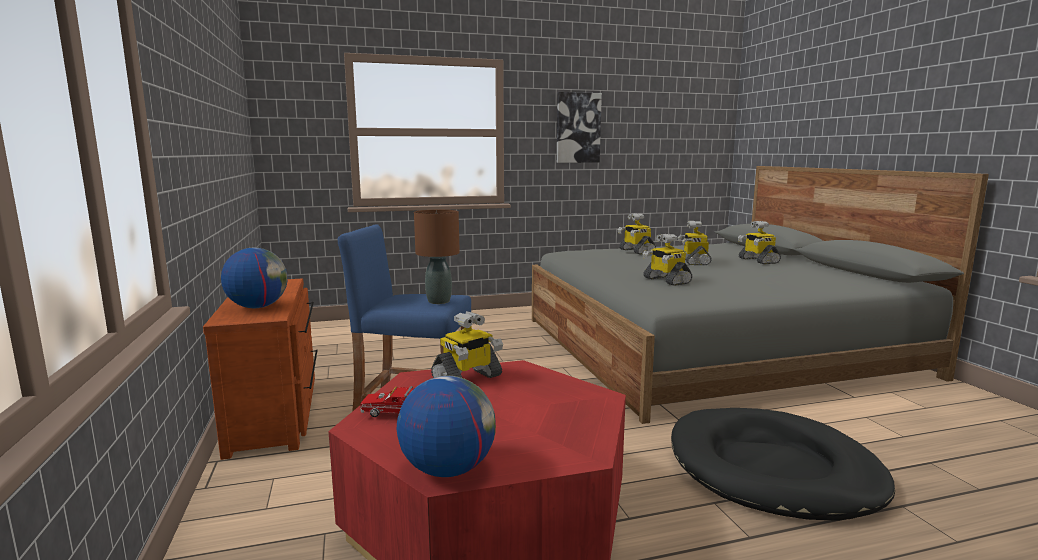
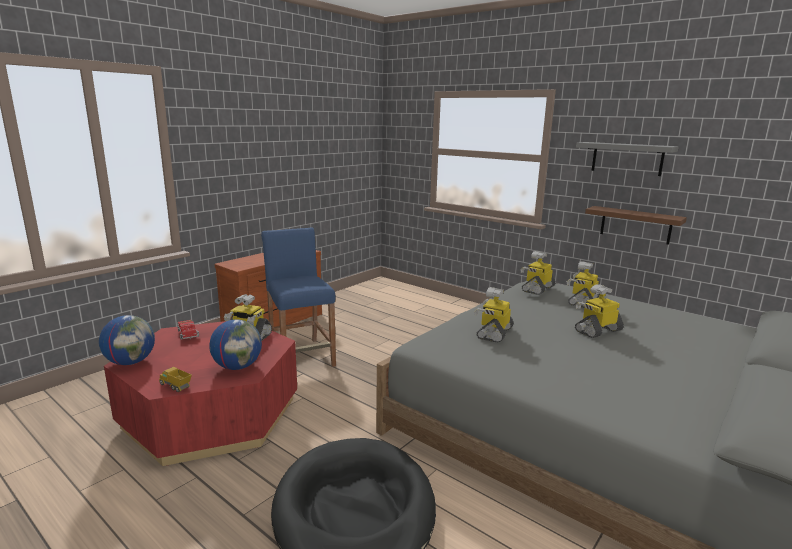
camera: 55 degrees right, 5 degrees up
globe [221,248,288,308] -> globe moved to [209,319,262,370]
brown table lamp [414,210,460,304] -> none
picture [557,92,602,163] -> grey shelf [576,142,679,176]
toy robot [738,221,781,264] -> toy robot moved to [520,251,555,295]
none -> toy truck [159,367,192,392]
none -> brown shelf [585,206,687,244]

